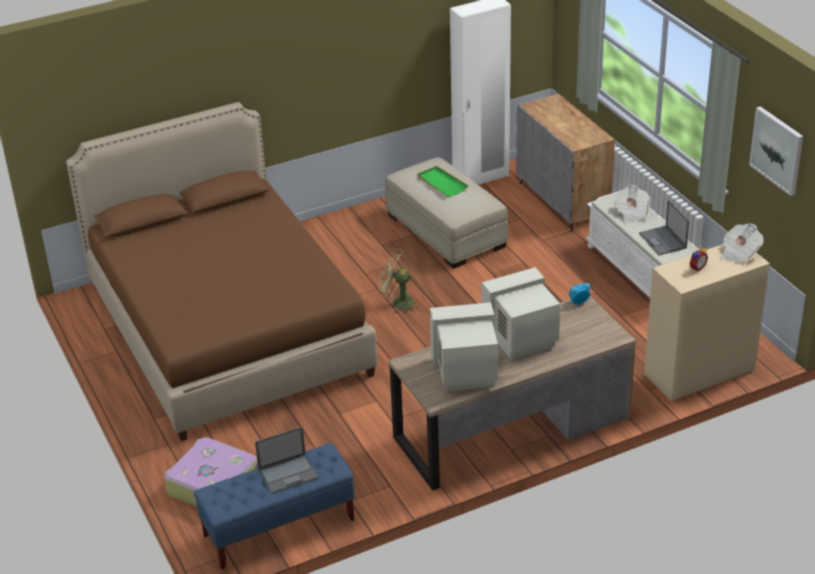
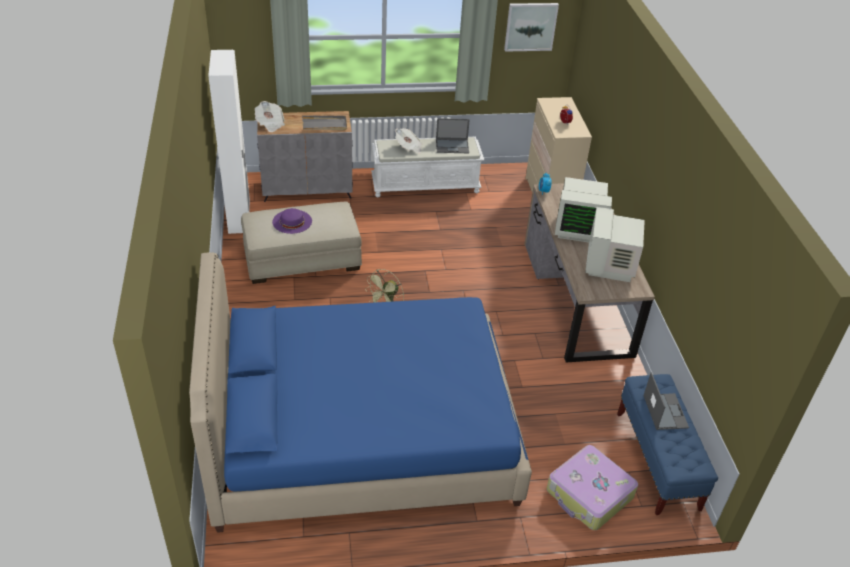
camera: 75 degrees left, 5 degrees up
brown bed [66,102,378,441] -> blue bed [189,252,532,533]
green tray [417,166,468,197] -> purple hat [272,208,312,234]
monitor [481,267,560,360] -> monitor turned 75 degrees counterclockwise [555,177,612,242]
newspaper [721,223,764,263] -> newspaper moved to [255,101,285,132]
none -> grey tray [302,116,347,130]

